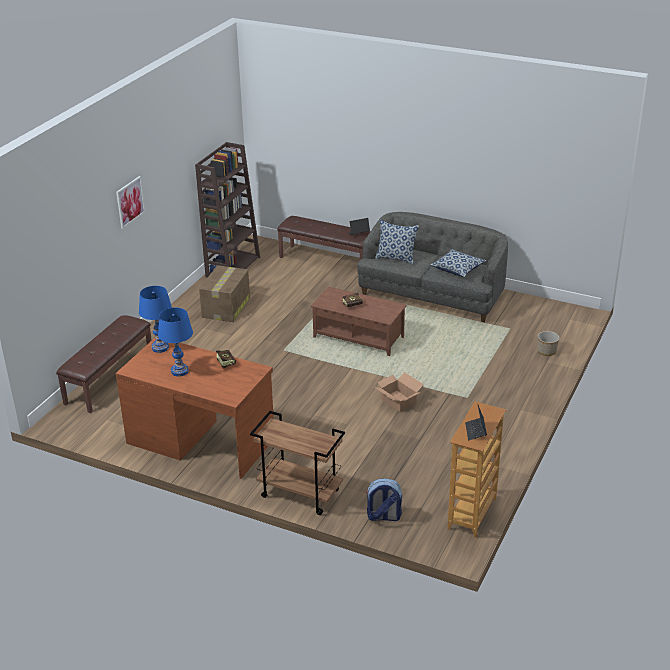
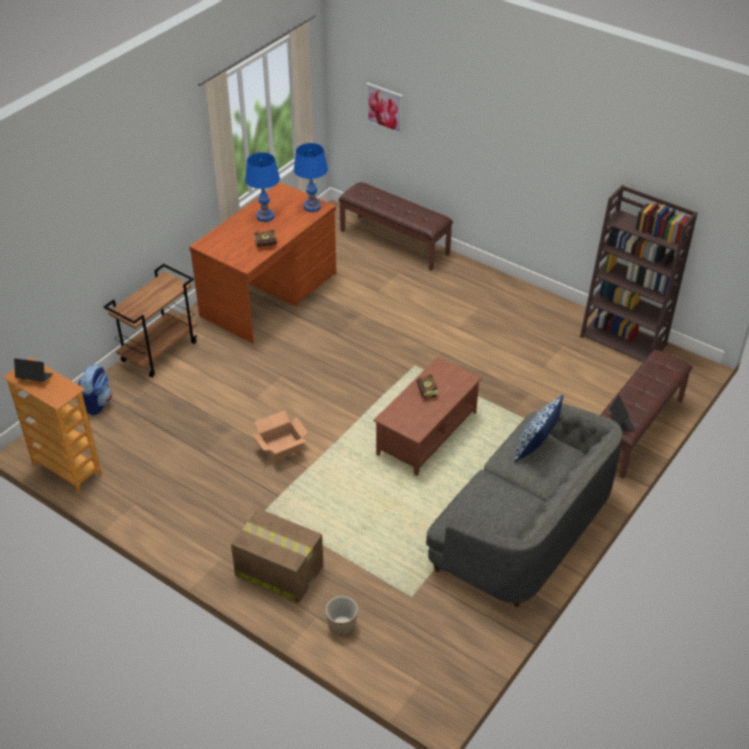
camera: 100 degrees right, 10 degrees up
picture [116,176,145,229] -> picture moved to [366,82,403,135]
cardboard box [199,265,250,322] -> cardboard box moved to [231,508,324,603]
pillow [430,249,486,277] -> none

